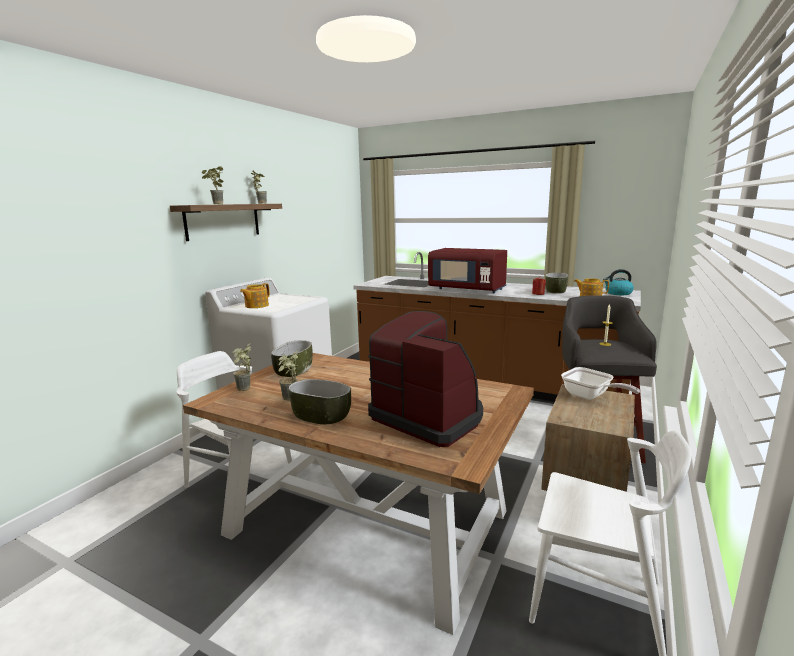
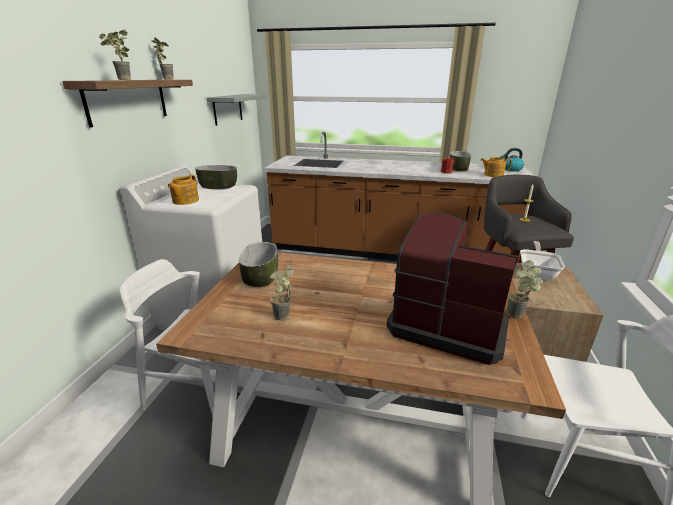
camera: 15 degrees left, 10 degrees up
potted plant [232,342,251,391] -> potted plant moved to [507,260,543,319]
bowl [289,379,351,425] -> bowl moved to [195,165,237,189]
red microwave [428,248,507,293] -> none
frying pan [561,367,640,400] -> frying pan turned 105 degrees counterclockwise [520,241,565,280]
none -> grey shelf [207,94,267,126]

